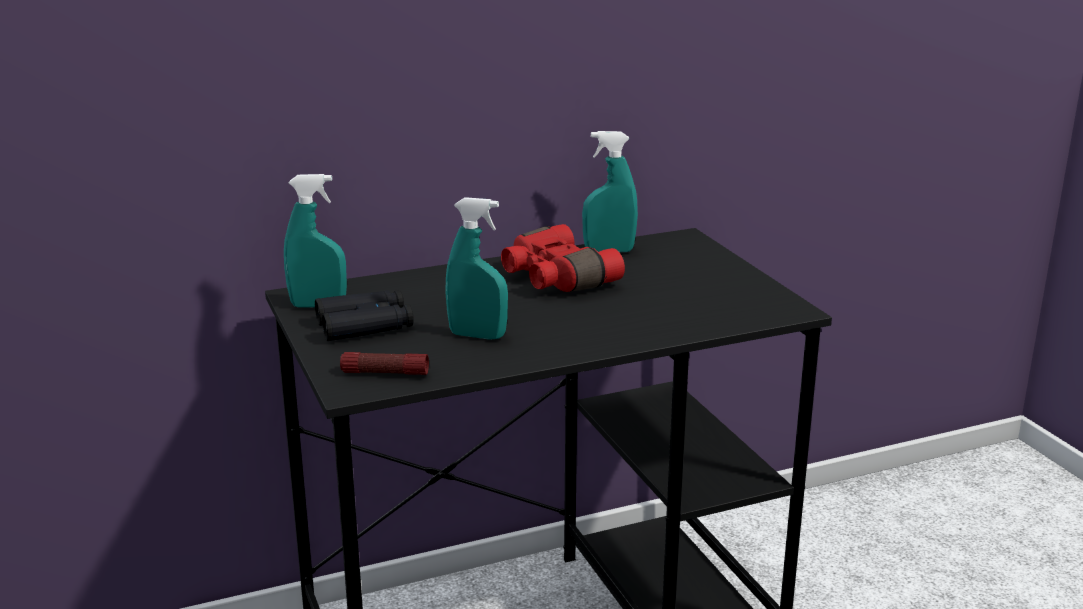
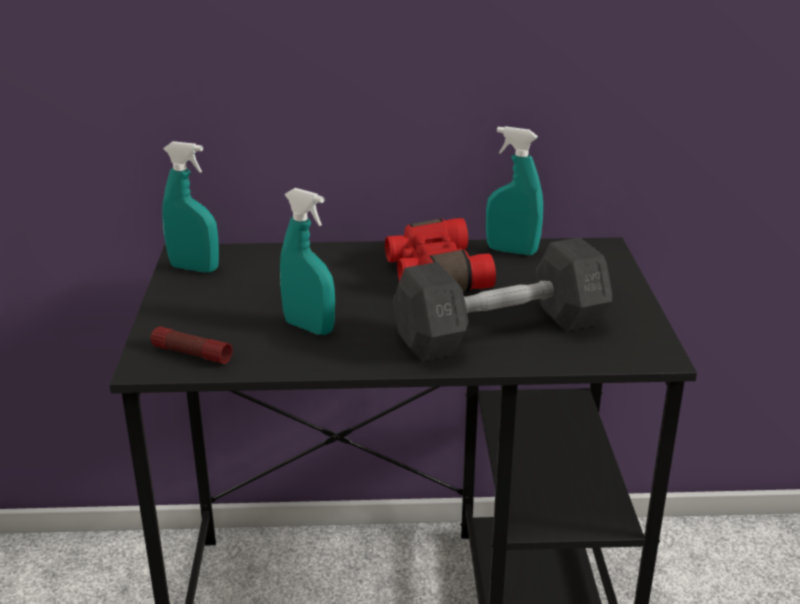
camera: 20 degrees right, 5 degrees up
black binoculars [315,290,414,341] -> none
none -> grey dumbbell [393,237,612,362]

